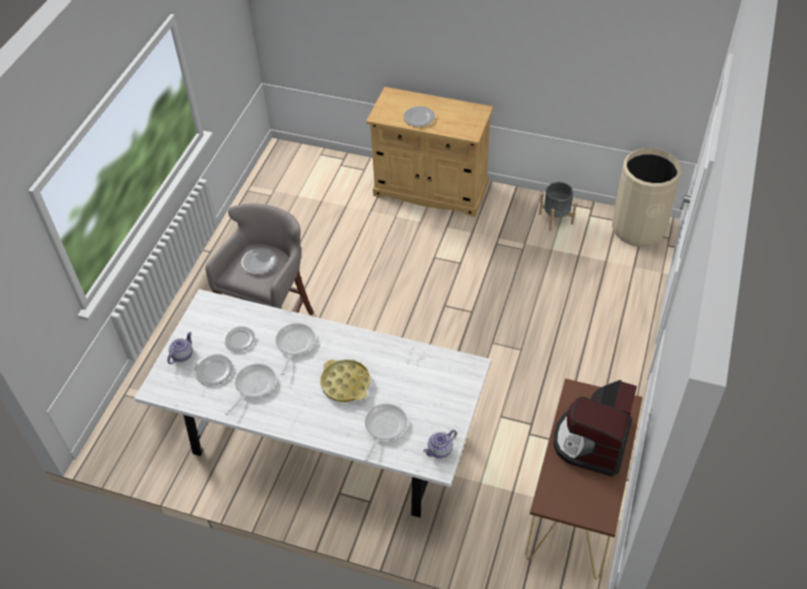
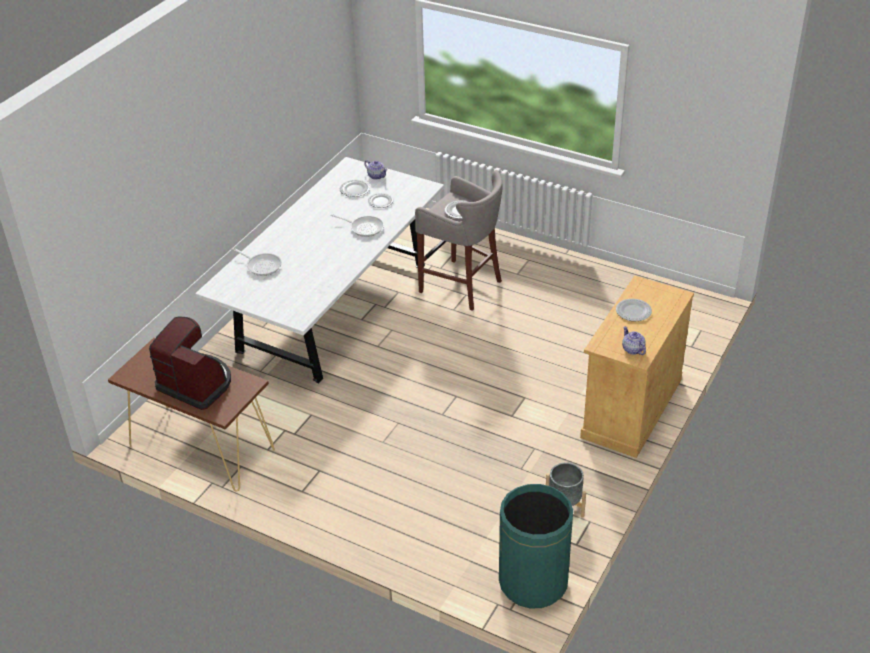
camera: 100 degrees right, 10 degrees down
frying pan [225,364,276,415] -> none
yellow tray [320,359,370,402] -> none
teapot [423,430,457,458] -> teapot moved to [622,326,646,355]
beige trash can [612,148,681,247] -> green trash can [499,484,573,608]

